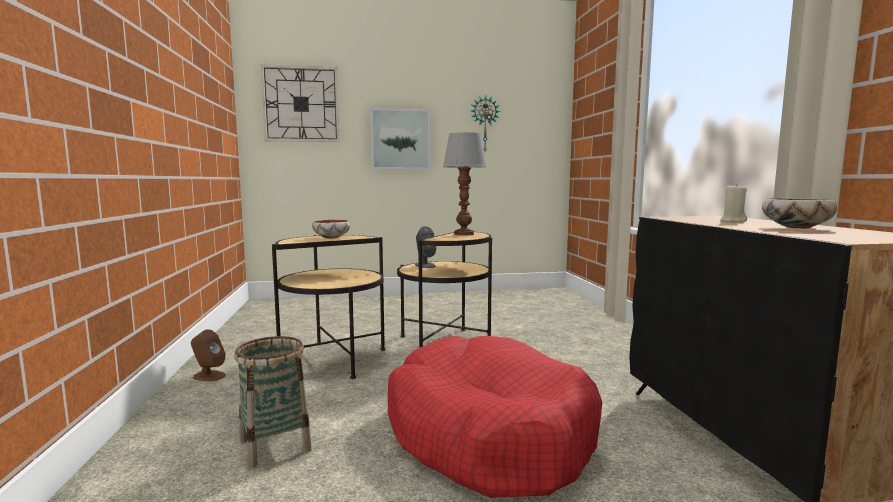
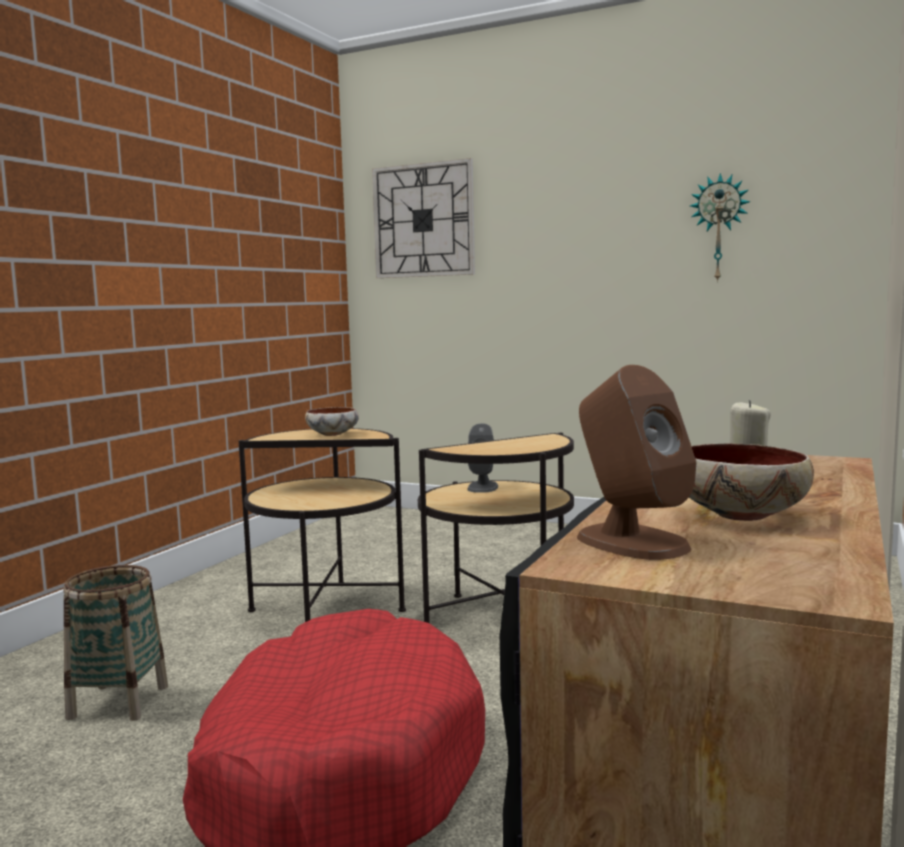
camera: 35 degrees right, 0 degrees up
brown speaker [191,329,226,381] -> brown speaker moved to [577,365,697,560]
picture [370,108,431,170] -> none
table lamp [443,132,486,236] -> none

